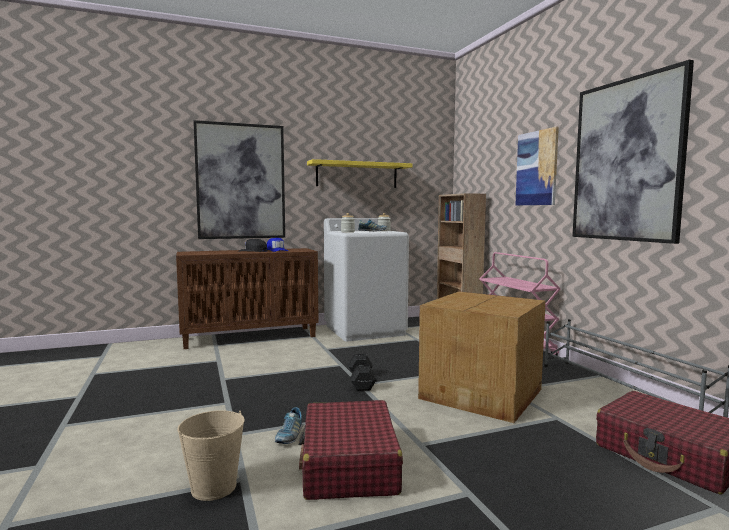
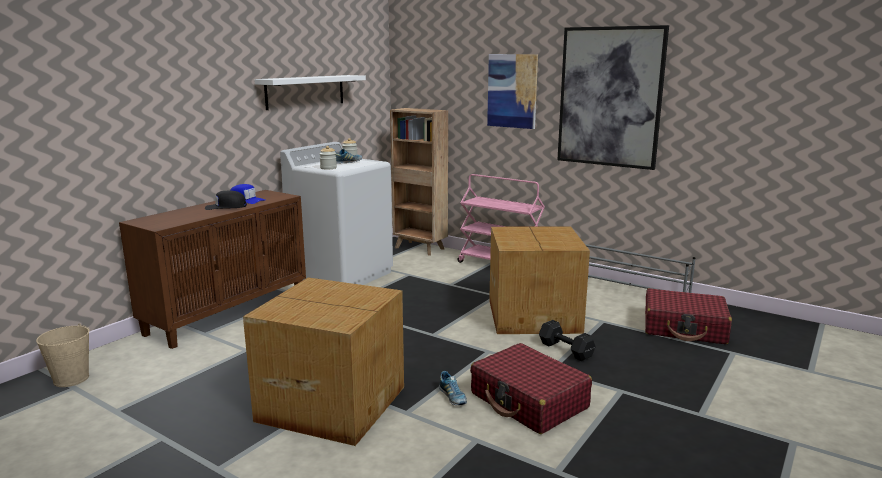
camera: 35 degrees left, 10 degrees up
beige bucket [177,410,245,501] -> beige bucket moved to [36,323,90,387]
picture [193,120,285,239] -> none
yellow shelf [307,159,413,188] -> white shelf [254,75,366,110]
black dumbbell [348,354,377,391] -> black dumbbell moved to [539,320,596,361]
none -> cardboard box [243,277,404,446]

